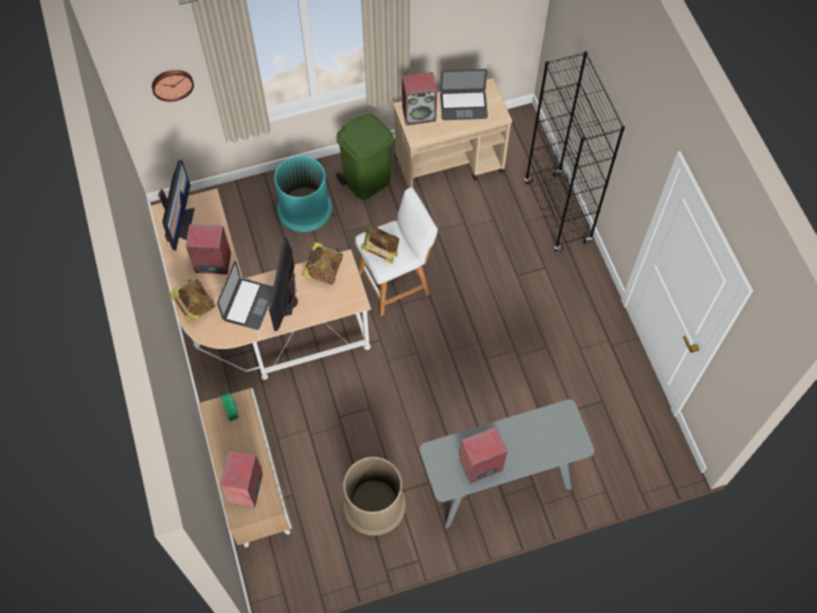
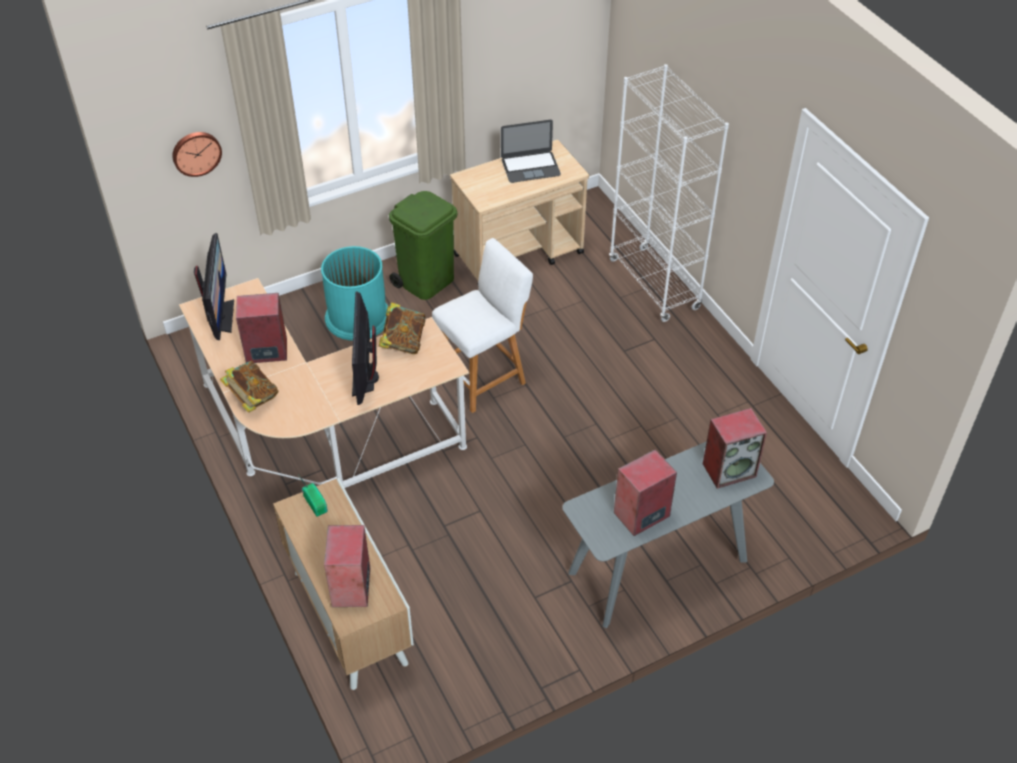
camera: 10 degrees left, 15 degrees down
laptop [217,261,273,330] -> none
brown trash can [343,457,406,536] -> none
book [361,225,399,264] -> none
speaker [402,72,437,126] -> speaker moved to [703,408,767,489]
black bookcase [524,51,625,252] -> white bookcase [609,64,729,322]

